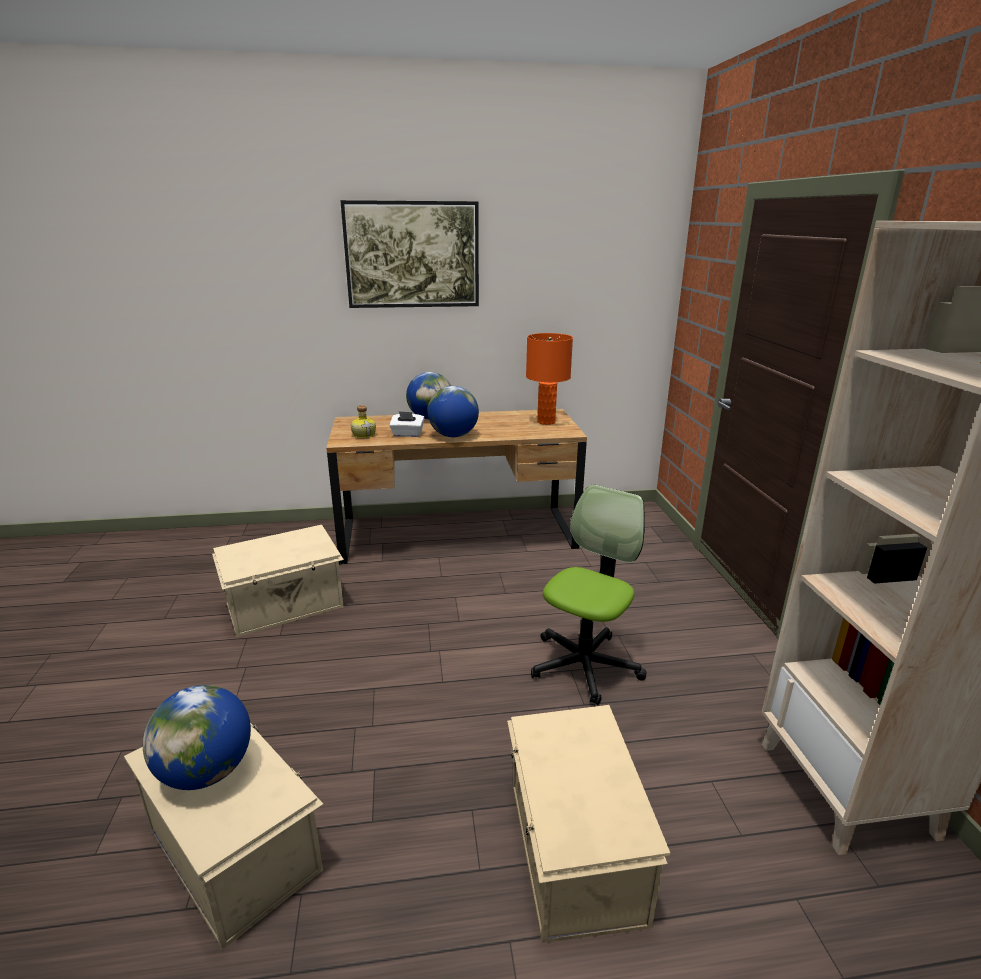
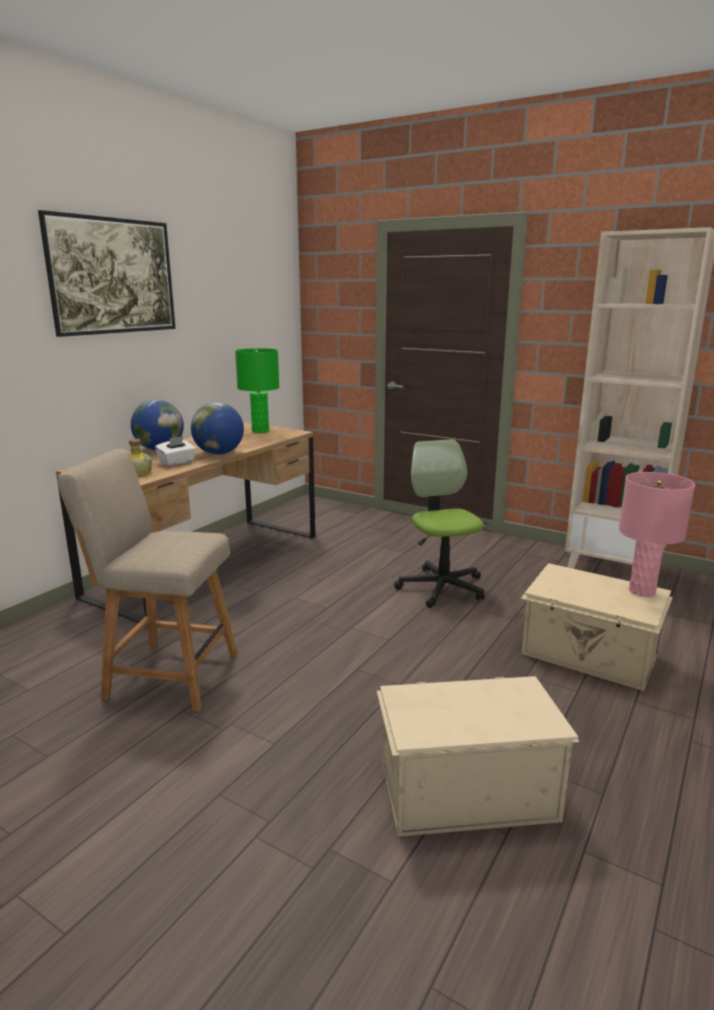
camera: 50 degrees left, 5 degrees down
globe [143,685,251,790] -> none
beige storage box [212,525,344,637] -> beige chair [57,449,238,711]
orange table lamp [526,333,573,425] -> green table lamp [235,348,279,433]
none -> pink table lamp [619,472,695,597]

